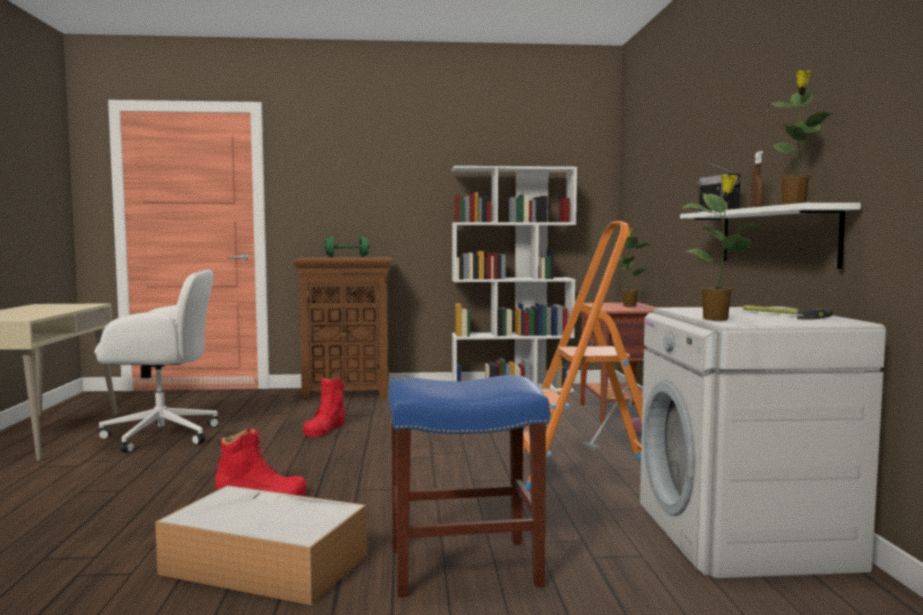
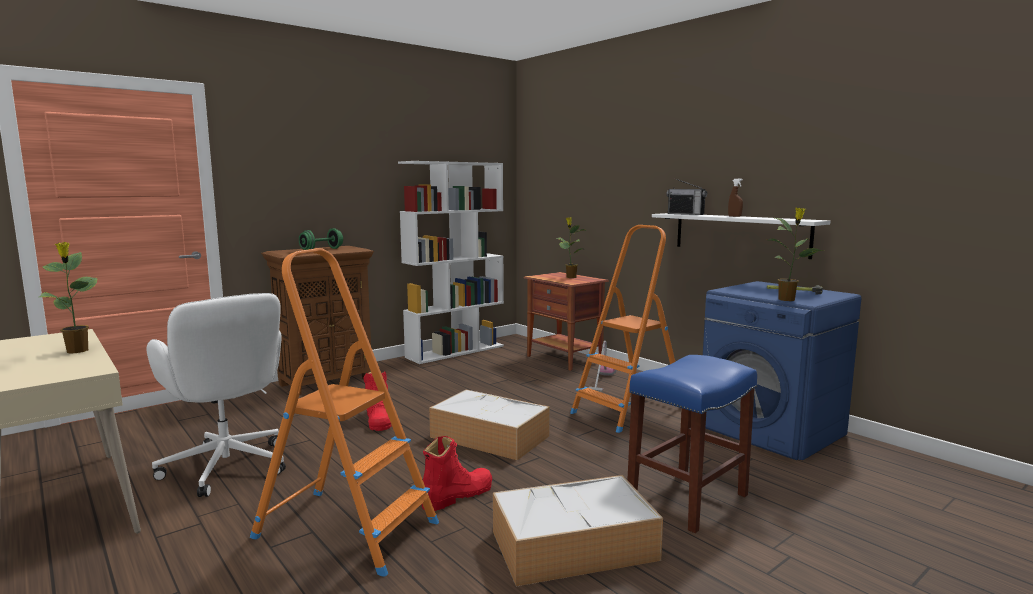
camera: 35 degrees left, 5 degrees up
white office chair [94,269,219,453] -> white office chair turned 90 degrees clockwise [146,293,286,497]
white washing machine [640,307,886,578] -> blue washing machine [703,281,861,460]
potted plant [766,70,833,205] -> potted plant moved to [39,242,97,353]
none -> orange step ladder [250,248,439,577]
none -> storage box [429,390,550,460]

